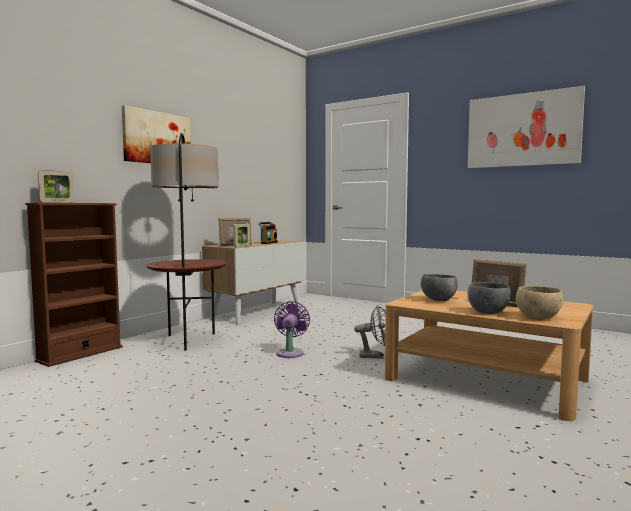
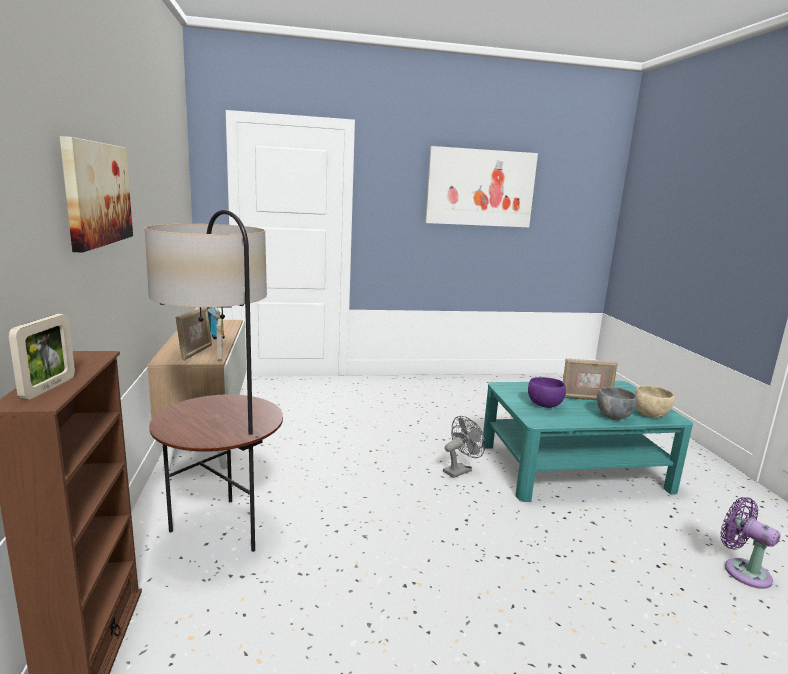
camera: 45 degrees left, 10 degrees up
purple fan [274,301,310,358] -> purple fan moved to [721,497,781,589]
beige coffee table [385,291,593,421] -> turquoise coffee table [482,381,693,502]
grey bowl [421,274,458,301] -> purple bowl [528,377,566,408]

